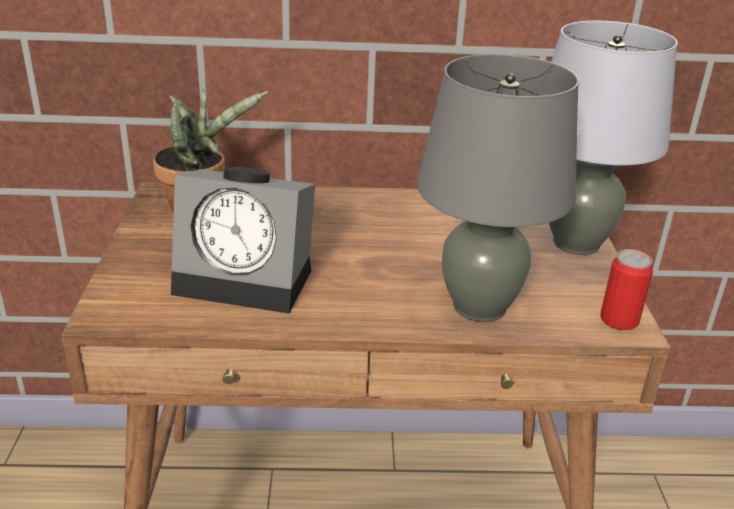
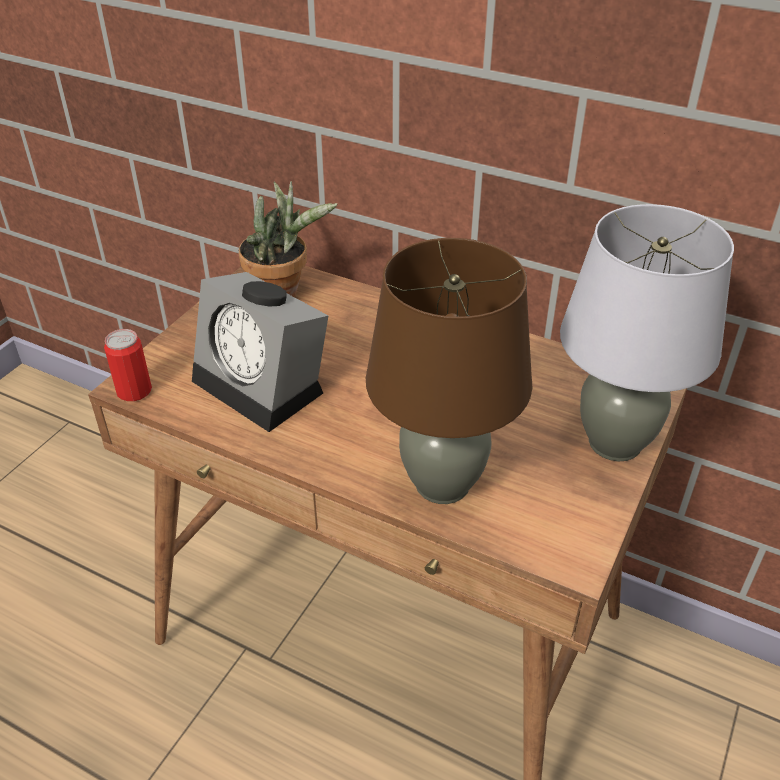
camera: 30 degrees right, 10 degrees up
grey table lamp [417,54,579,322] -> brown table lamp [366,238,532,504]
can [600,249,653,330] -> can moved to [104,329,152,401]

